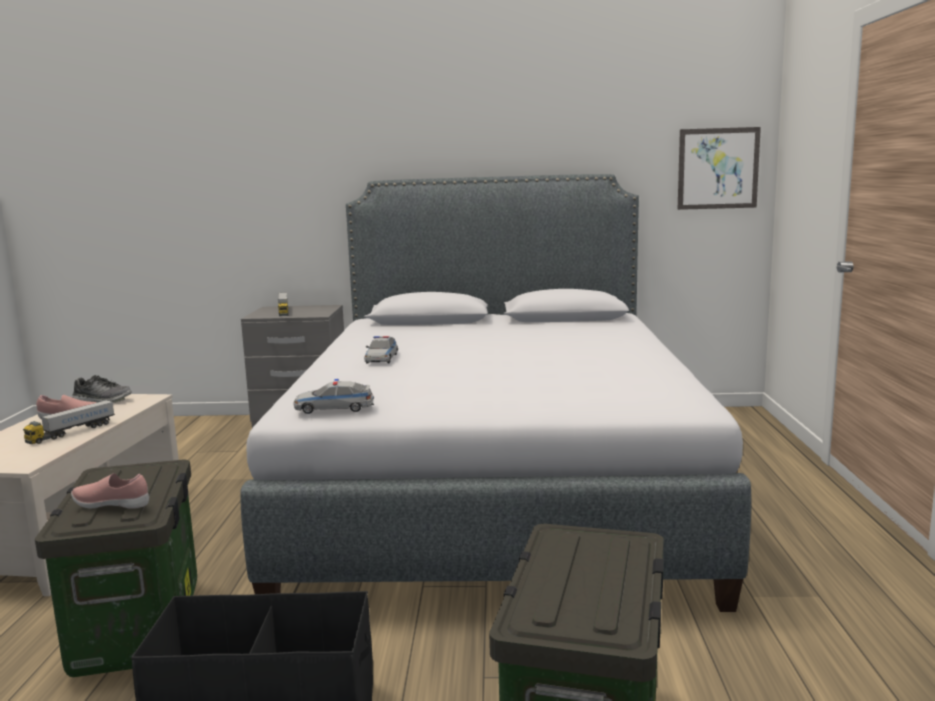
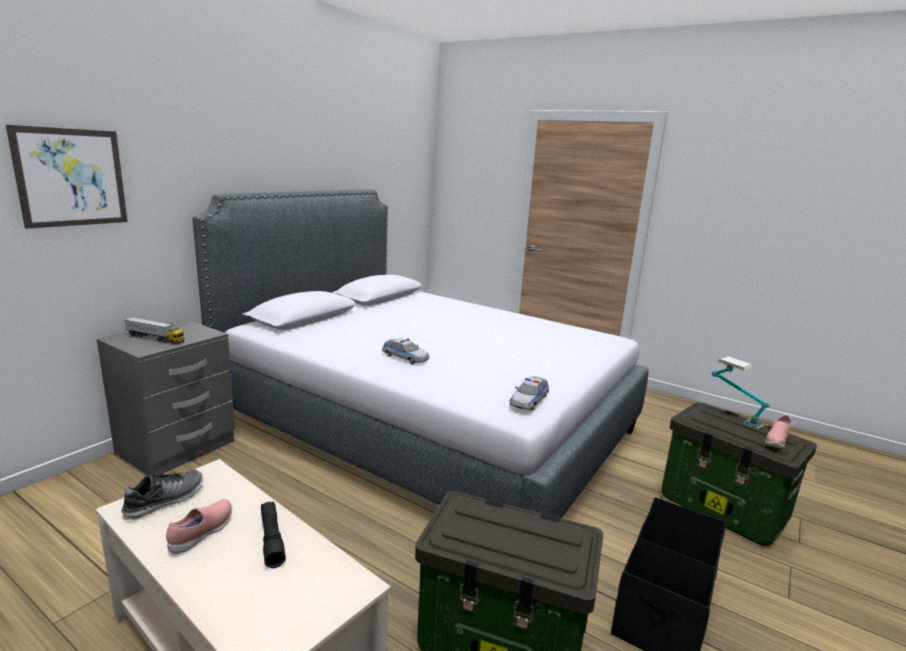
camera: 60 degrees left, 5 degrees up
toy truck [23,400,115,444] -> black flashlight [261,502,286,568]
pink shoe [71,473,149,509] -> pink shoe moved to [765,415,792,448]
picture [678,127,761,210] -> picture moved to [6,125,128,229]
none -> table lamp [712,356,769,430]

